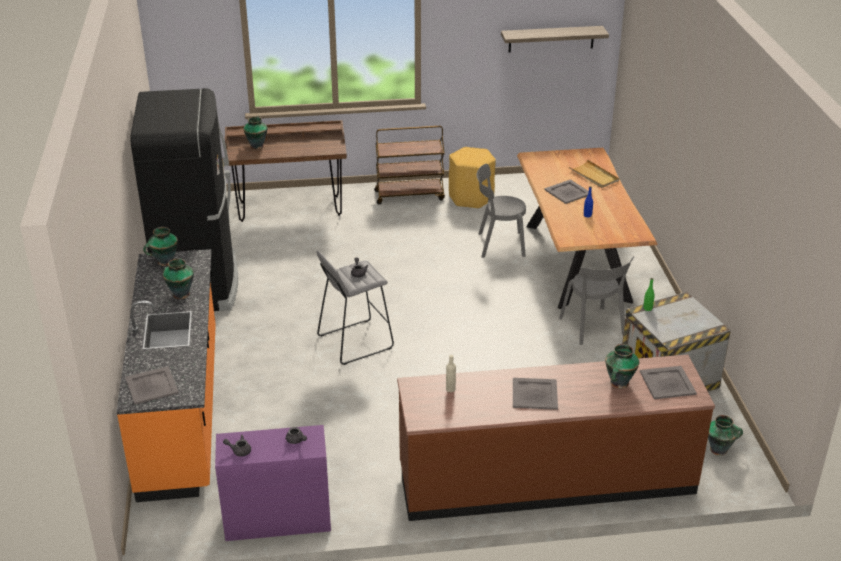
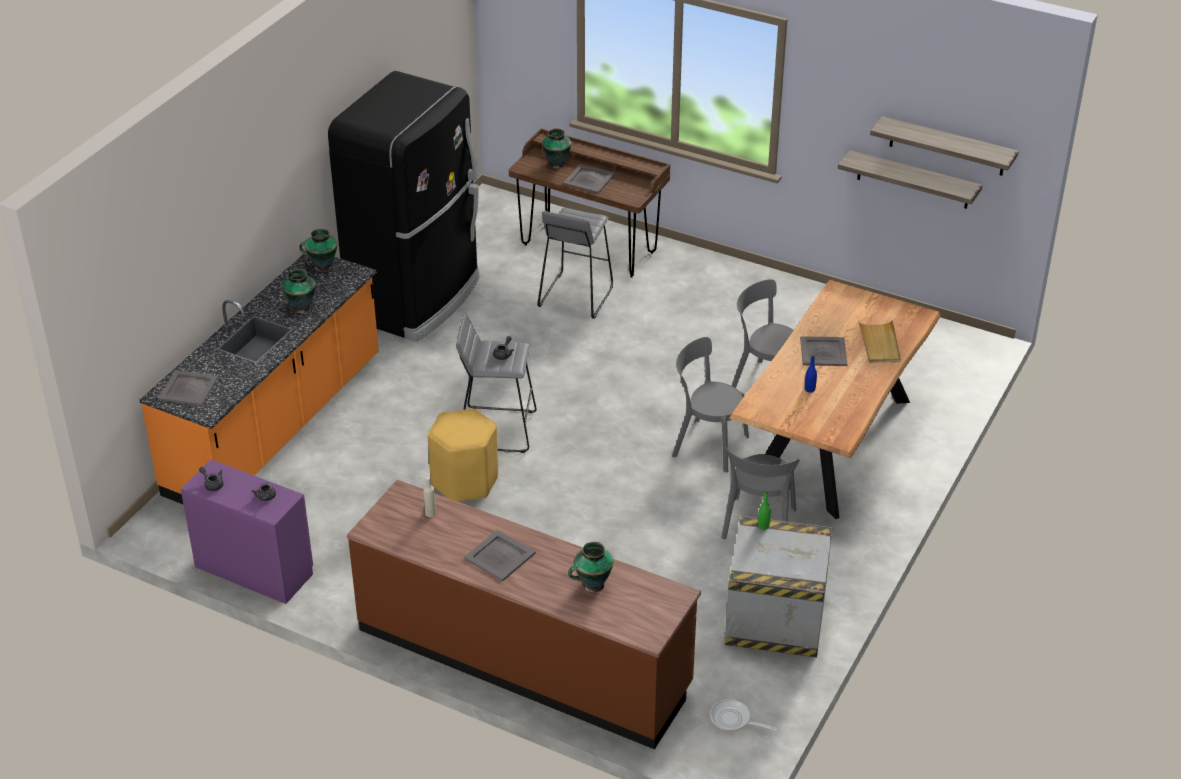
camera: 35 degrees right, 5 degrees up
brown cart [374,126,445,204] -> none
yellow stool [449,147,496,209] -> yellow stool moved to [428,408,498,502]
grey tray [640,366,697,399] -> grey tray moved to [563,164,615,194]
vase [708,415,743,456] -> frying pan [710,699,778,731]
none -> grey stool [537,208,613,319]
none -> grey chair [672,337,749,472]
none -> shelf [838,150,982,209]

